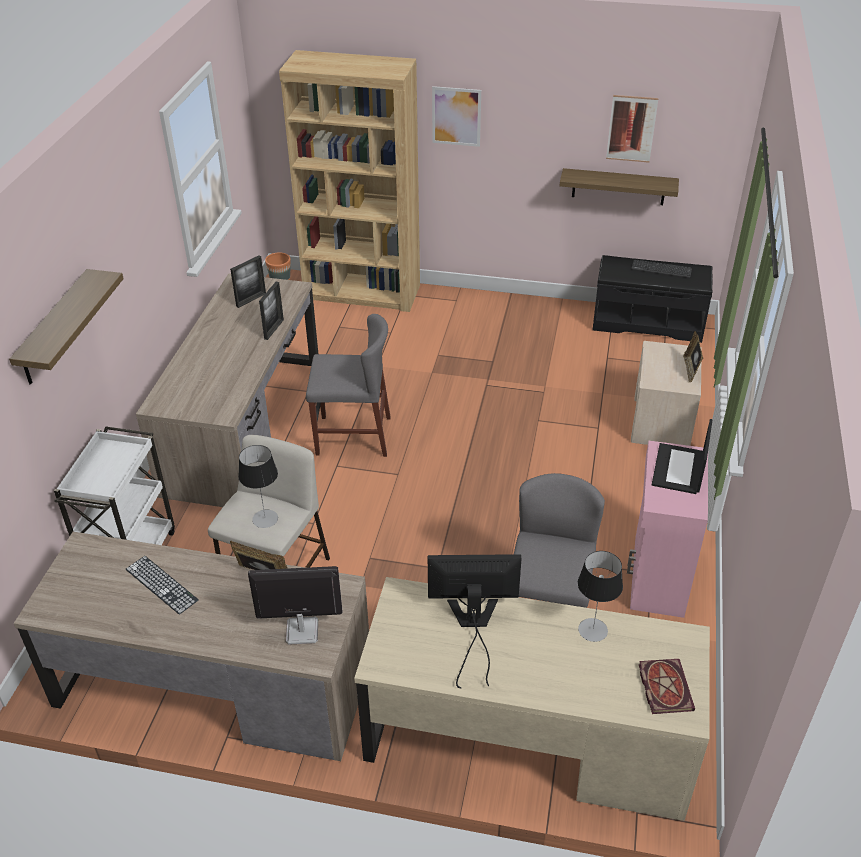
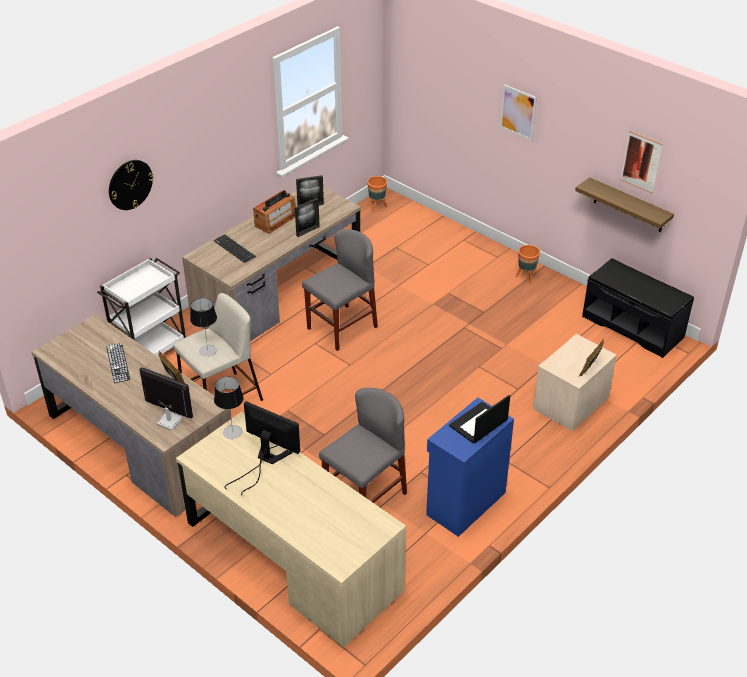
camera: 30 degrees right, 0 degrees up
shelf [9,269,124,385] -> wall clock [109,160,154,210]
brown bookcase [279,50,420,312] -> none
grey chair [306,314,391,457] -> grey chair turned 75 degrees counterclockwise [302,229,378,351]
table lamp [578,551,623,642] -> table lamp moved to [214,377,244,439]
pink cabinet [627,441,708,618] -> blue cabinet [426,397,514,537]
keyboard [631,260,692,278] -> keyboard moved to [214,234,256,263]
book [639,659,695,714] -> none
none -> radio [253,190,296,234]
none -> orange planter [516,245,540,284]

